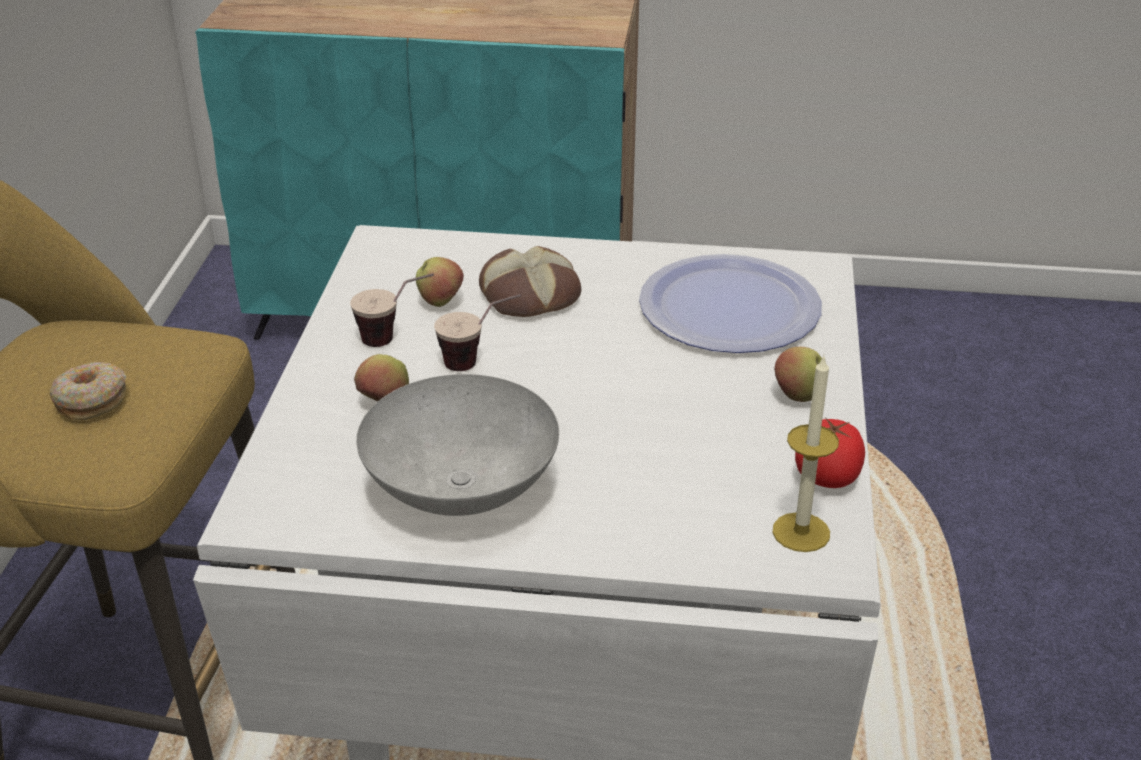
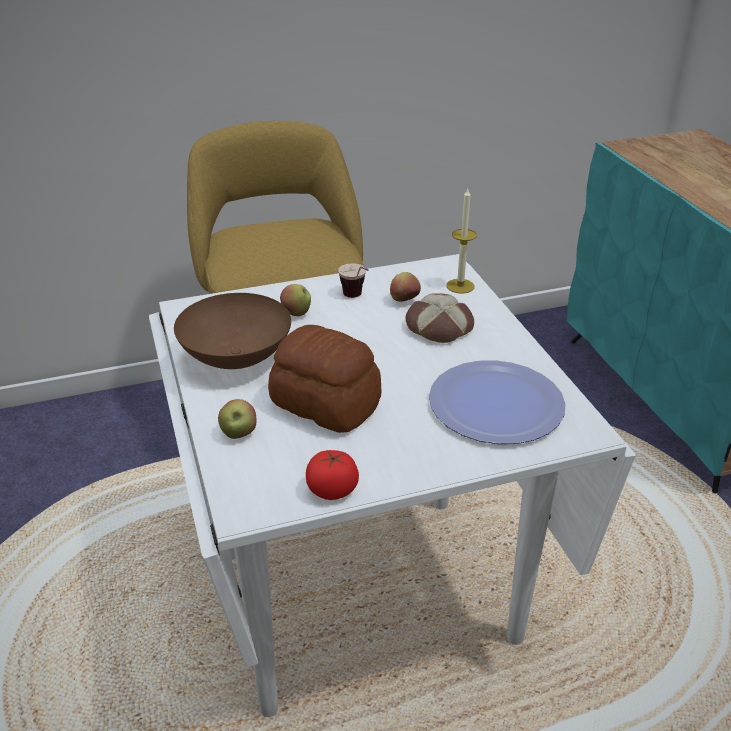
camera: 65 degrees right, 0 degrees up
donut [50,362,126,420] -> none
grey bowl [356,374,559,516] -> brown bowl [174,293,291,369]
cup [434,294,521,371] -> none
candle [772,356,839,552] -> candle moved to [446,189,477,294]
apple [774,347,822,402] -> apple moved to [218,399,257,439]
none -> bread [268,325,382,433]

